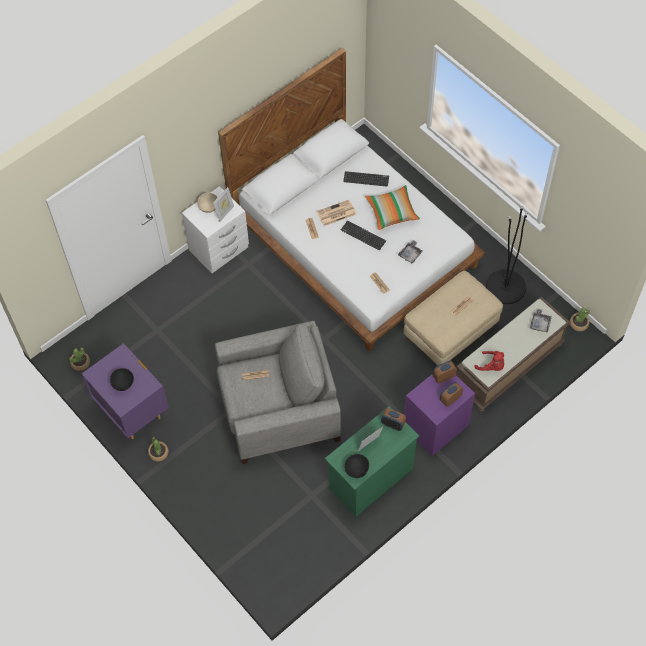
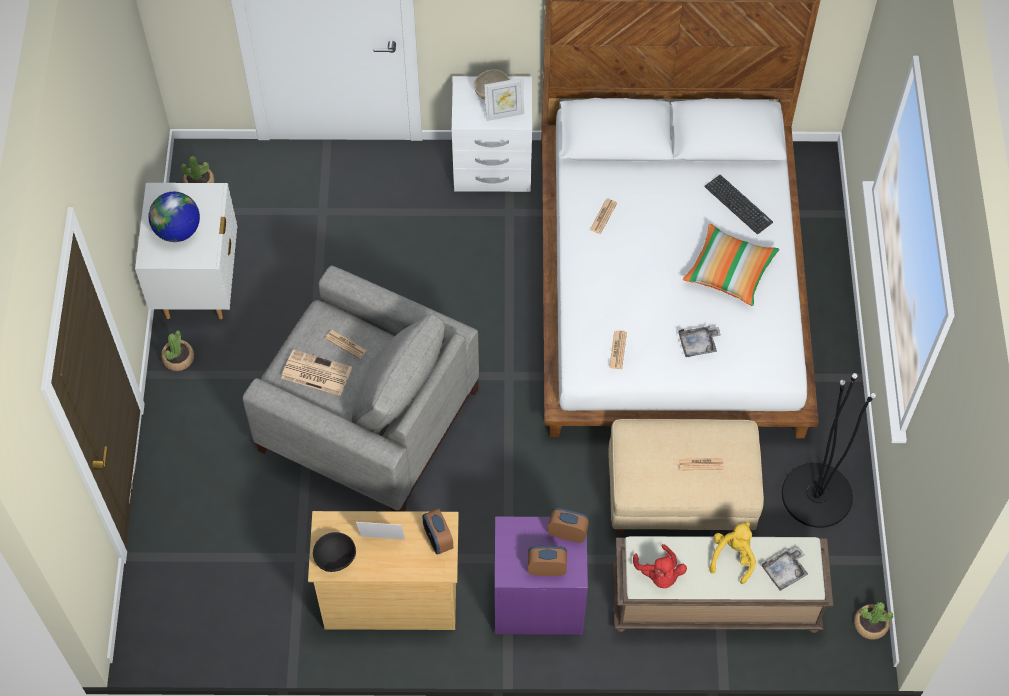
camera: 40 degrees right, 0 degrees up
purple nightstand [82,343,169,439] -> white nightstand [135,183,237,319]
black bowl [110,368,134,391] -> globe [149,192,200,242]
newspaper [316,200,357,226] -> newspaper moved to [281,349,352,396]
green dresser [325,406,419,517] -> beige dresser [308,511,459,630]
keyboard [341,221,386,250] -> none
none -> yellow plush toy [709,522,756,584]

